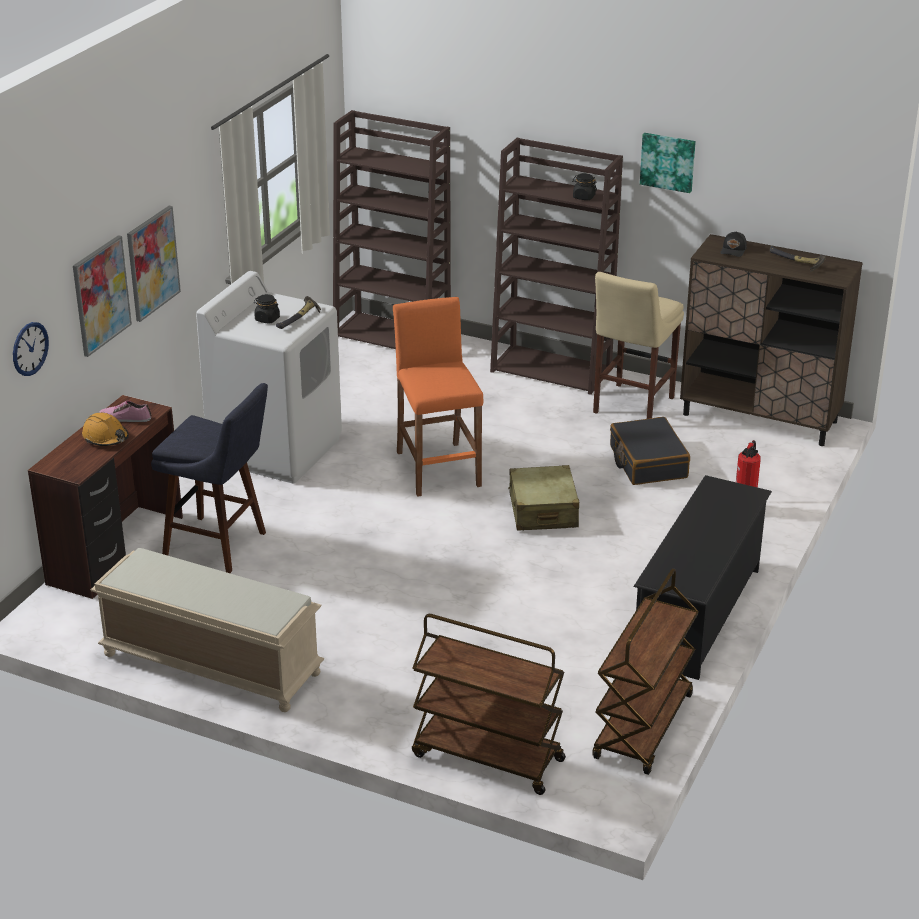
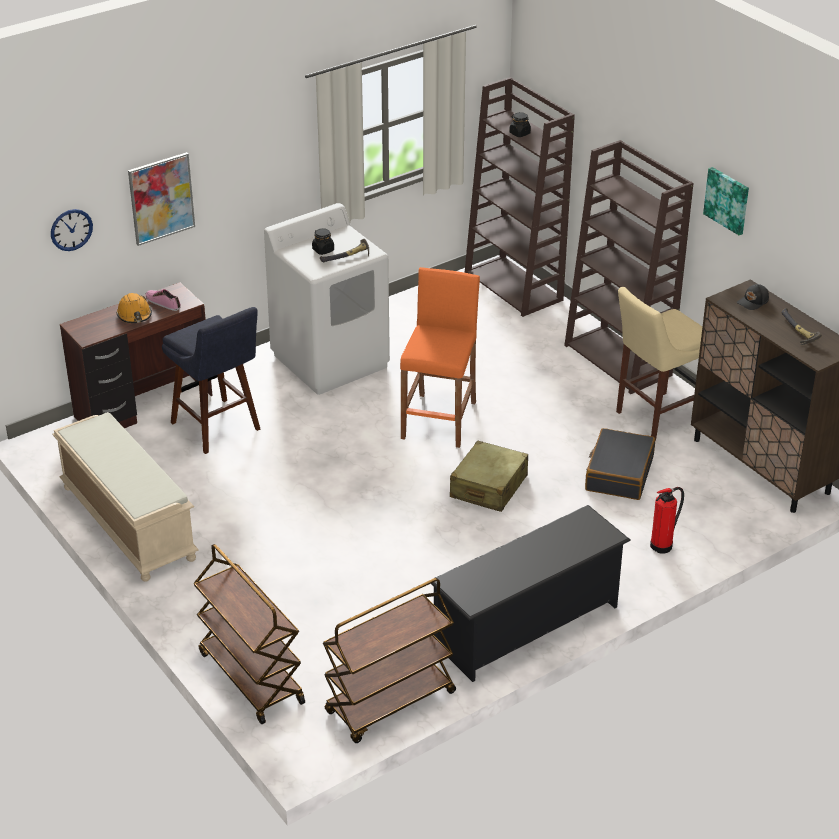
camera: 30 degrees right, 5 degrees up
picture [127,206,181,322] -> none
black jar [572,173,597,200] -> black jar moved to [509,112,531,137]

